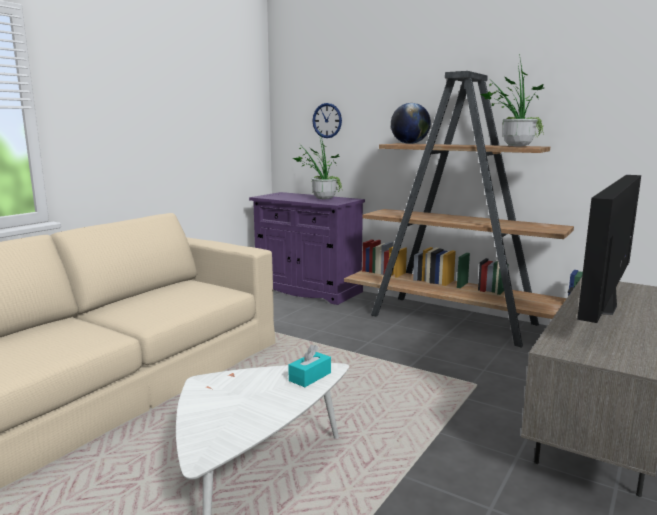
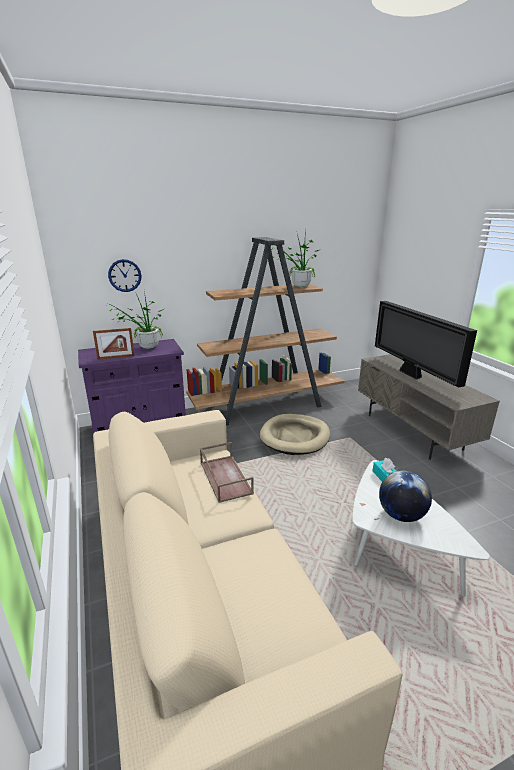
camera: 55 degrees left, 10 degrees up
globe [391,103,431,144] -> globe moved to [379,471,432,522]
none -> picture frame [93,328,135,360]
none -> brown tray [200,442,254,503]
none -> beige dog bed [260,414,330,455]

